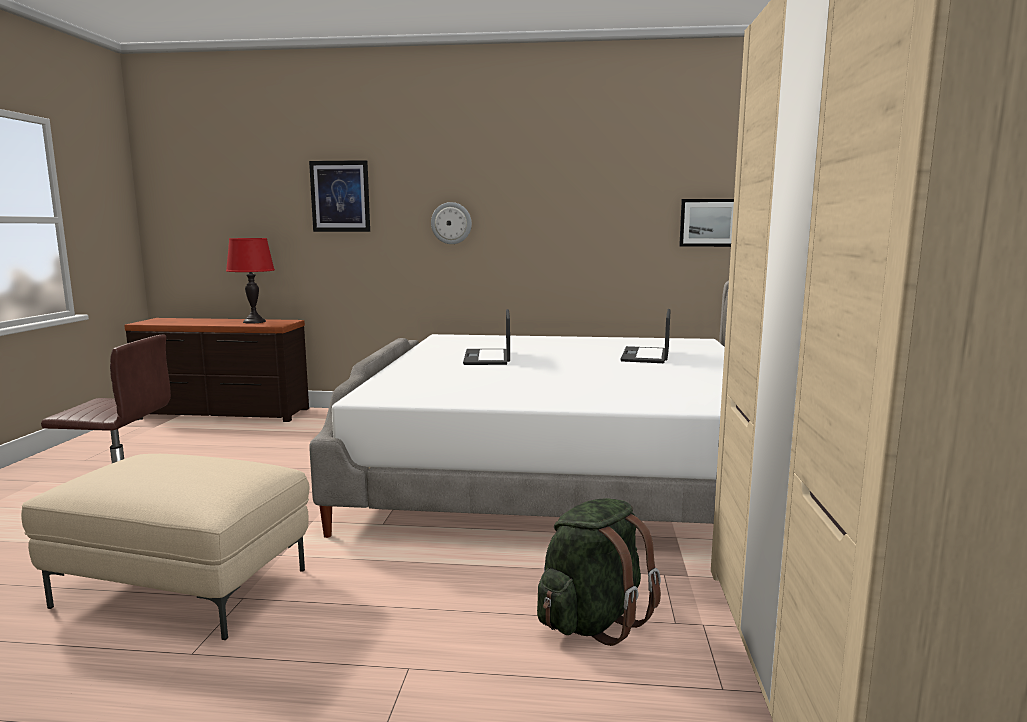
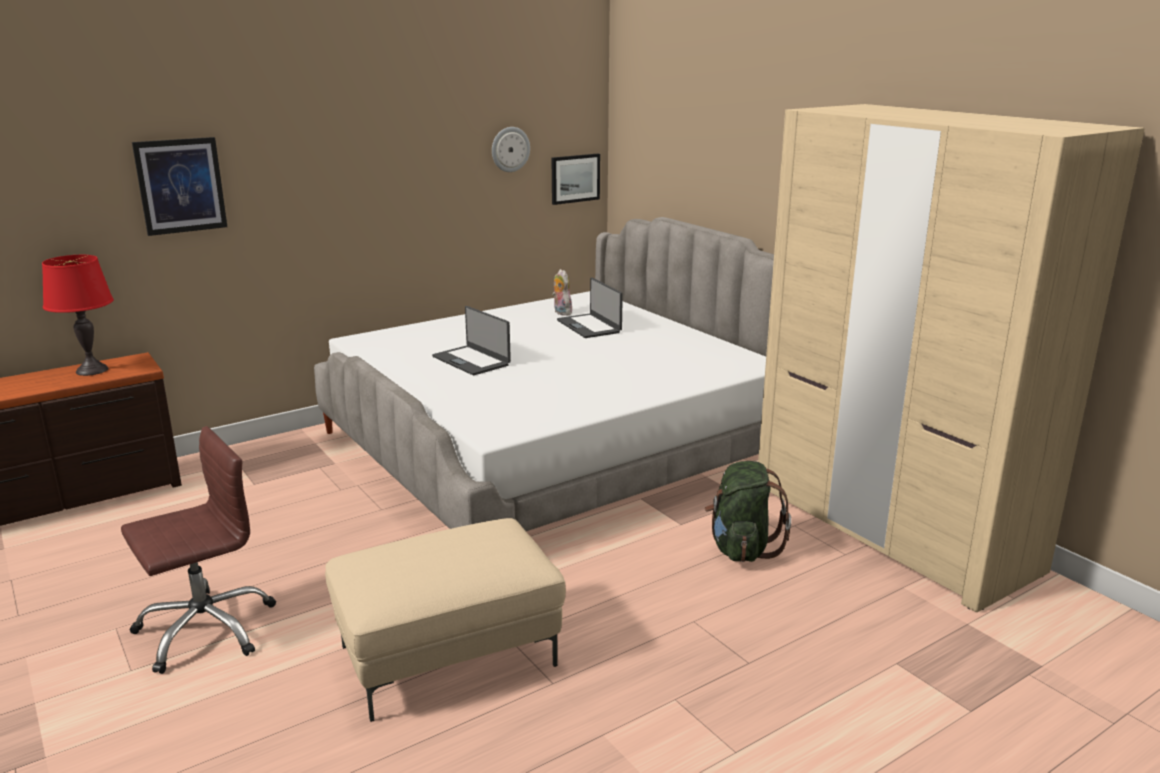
camera: 40 degrees left, 10 degrees up
wall clock [431,202,472,244] -> wall clock moved to [492,127,530,172]
none -> plush toy [552,269,572,316]

